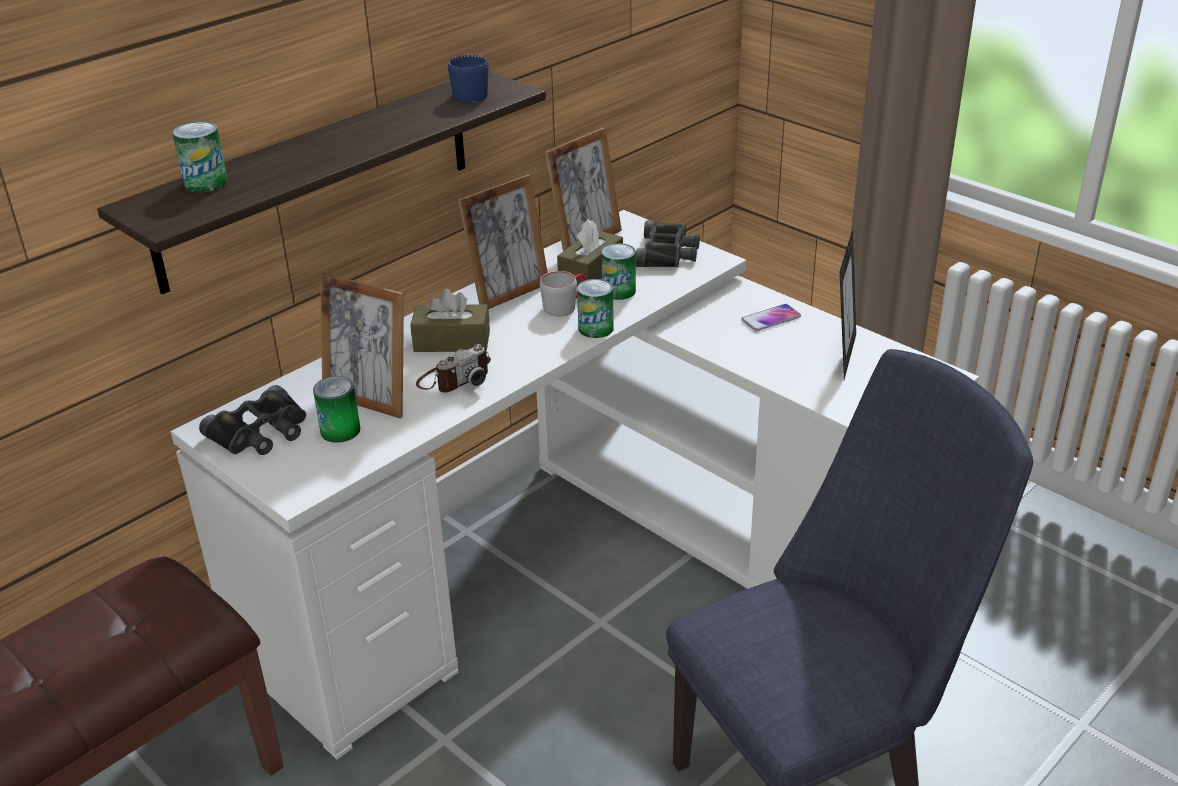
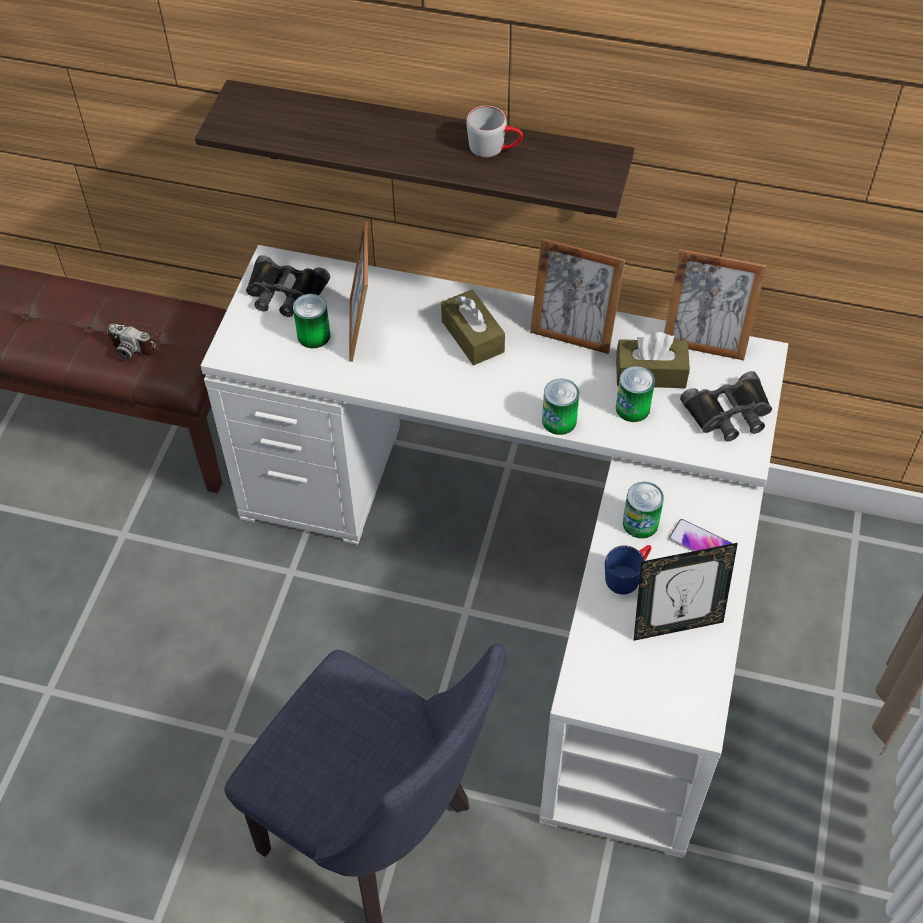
camera: 60 degrees right, 20 degrees up
can [172,121,228,192] -> can moved to [623,482,664,538]
camera [416,344,491,393] -> camera moved to [106,321,162,360]
blue mug [448,54,489,103] -> blue mug moved to [605,545,651,594]
grey mug [540,271,585,317] -> grey mug moved to [466,106,523,157]

